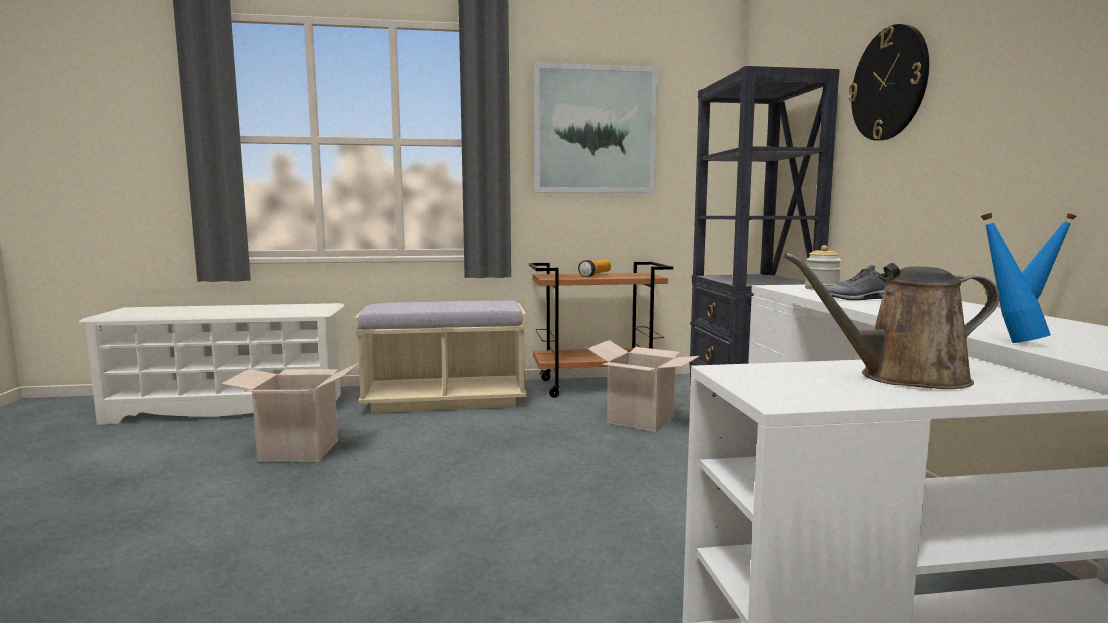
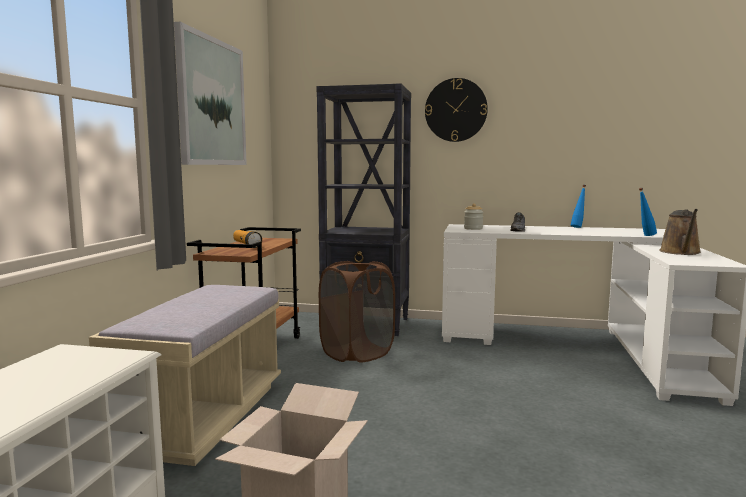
camera: 70 degrees left, 0 degrees up
cardboard box [587,340,699,432] -> brown laundry basket [319,261,395,363]

